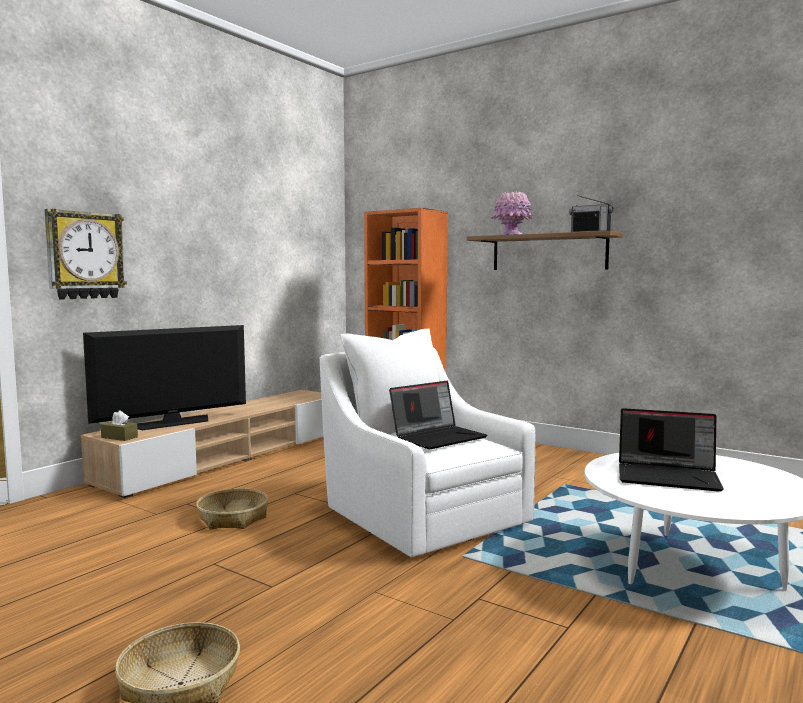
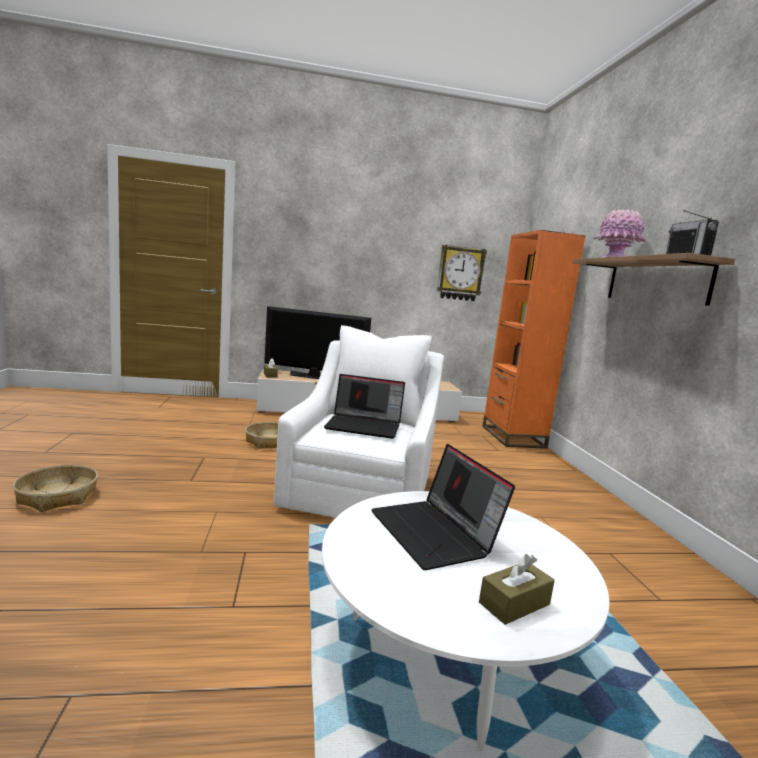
camera: 45 degrees right, 5 degrees up
wall clock [44,209,127,299] -> wall clock moved to [437,245,487,301]
none -> brown tissue box [479,554,555,625]

